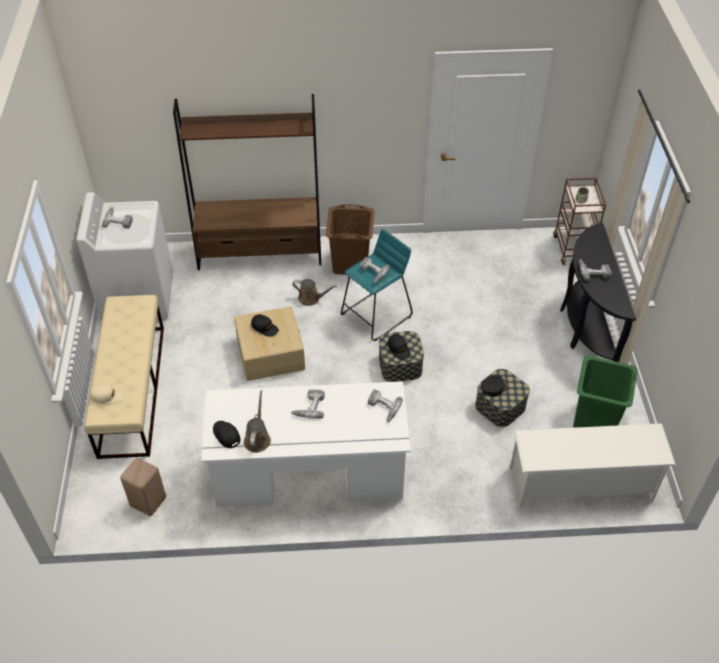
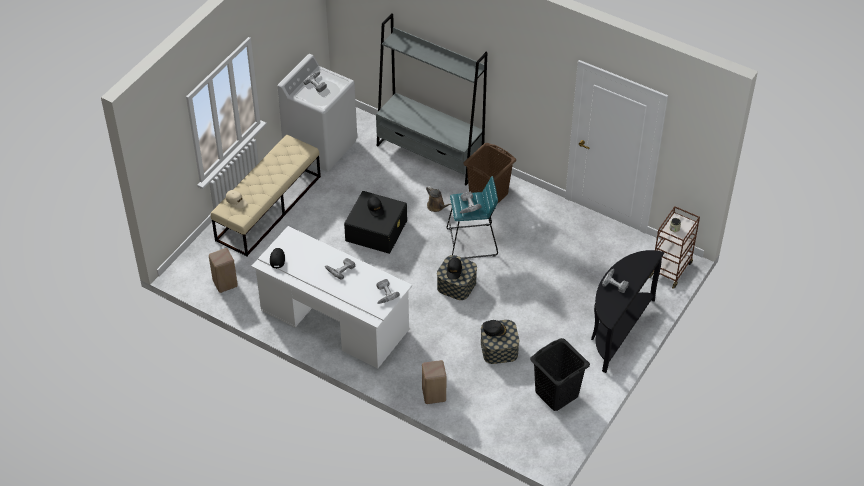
camera: 35 degrees right, 0 degrees up
brown bookcase [173,94,321,270] -> grey bookcase [376,14,487,185]
beige storage box [234,306,305,381] -> black storage box [344,191,407,254]
brown watering can [244,390,271,453] -> none
white shoe rack [510,423,676,508] -> none
green laundry basket [573,355,638,428] -> black laundry basket [530,338,590,411]
none -> beige stool [422,360,447,404]

